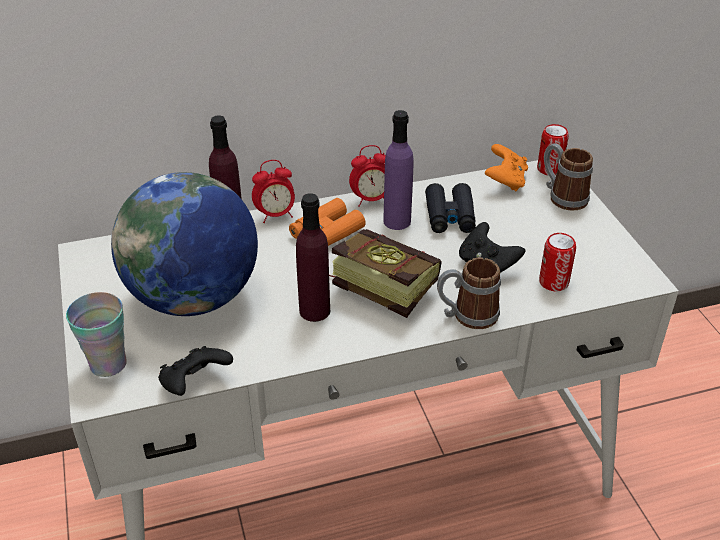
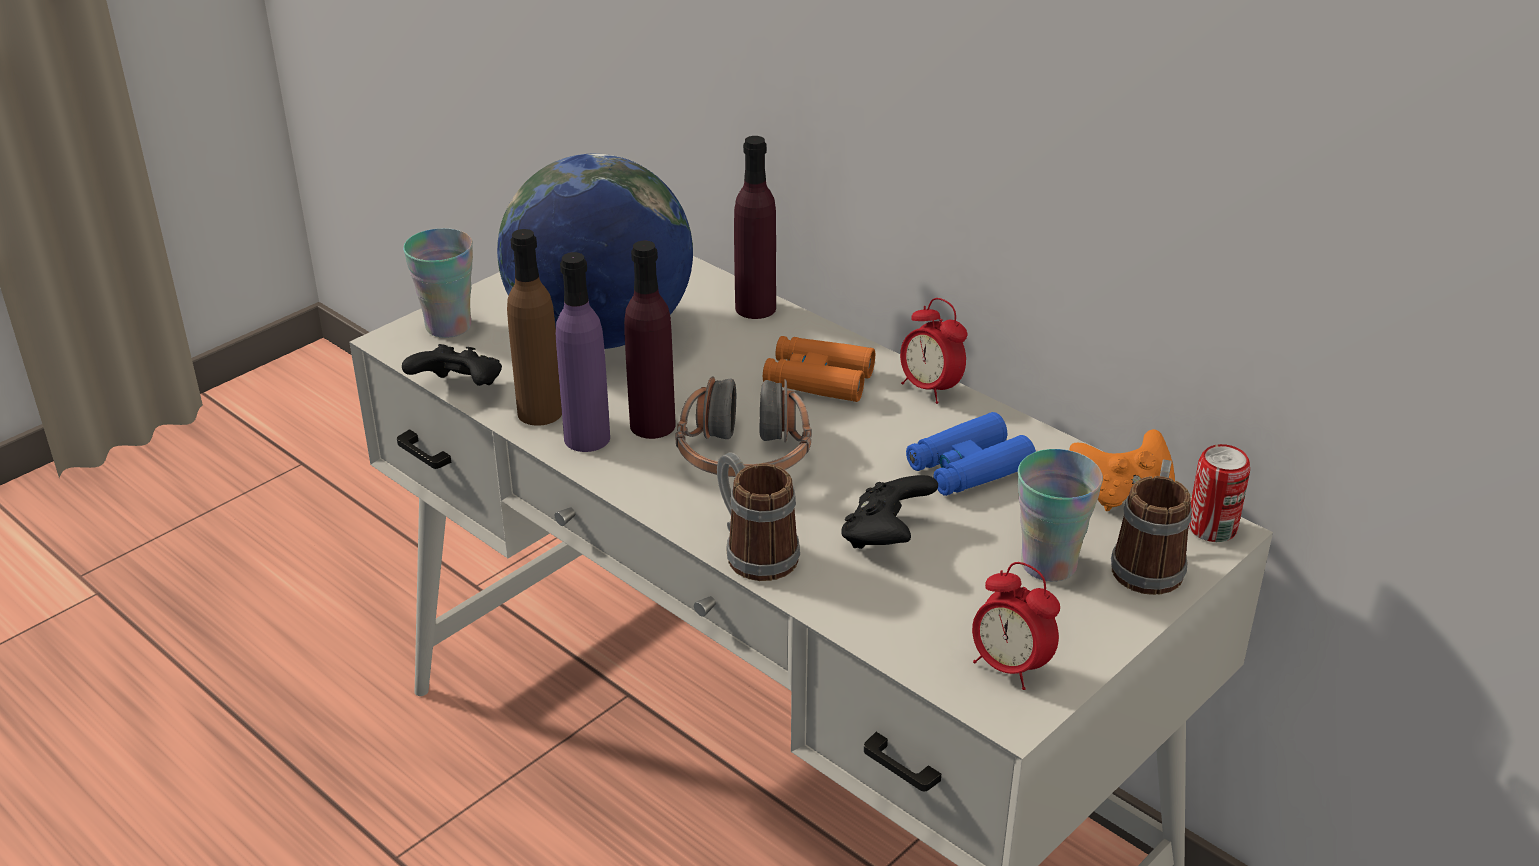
camera: 60 degrees right, 5 degrees down
alarm clock [252,160,295,223] -> alarm clock moved to [972,562,1060,690]
book [329,229,442,318] -> headphones [675,376,812,477]
purple bottle [383,110,413,230] -> purple bottle moved to [556,252,610,452]
black binoculars [425,183,476,233] -> blue binoculars [906,412,1036,496]
can [539,233,576,291] -> none
none -> brown bottle [507,229,562,426]
none -> cup [1018,449,1103,582]

